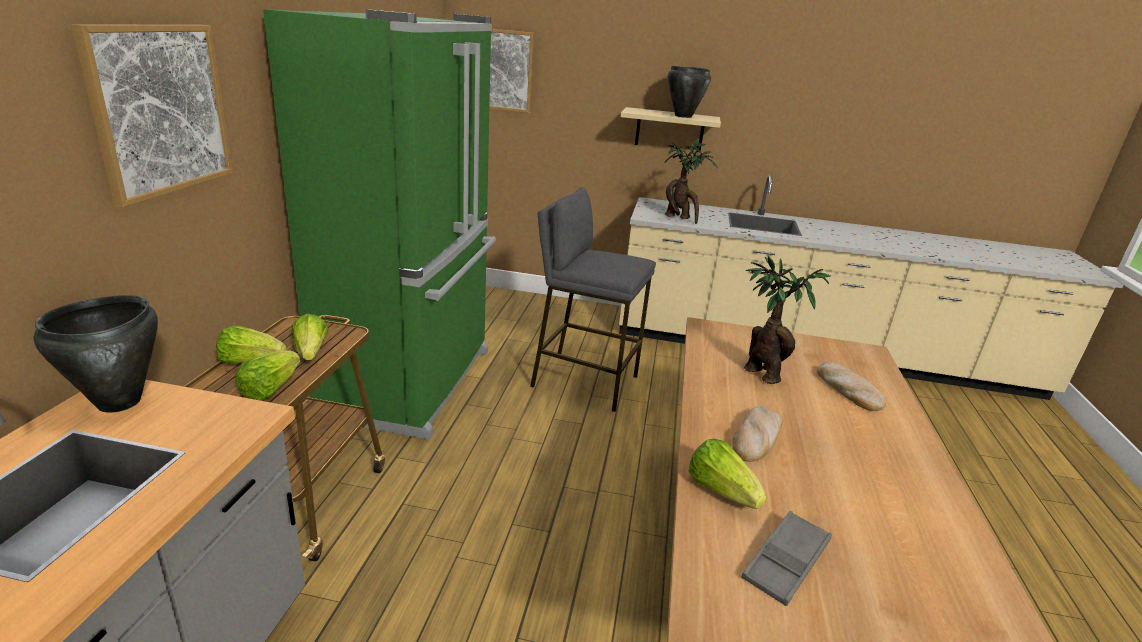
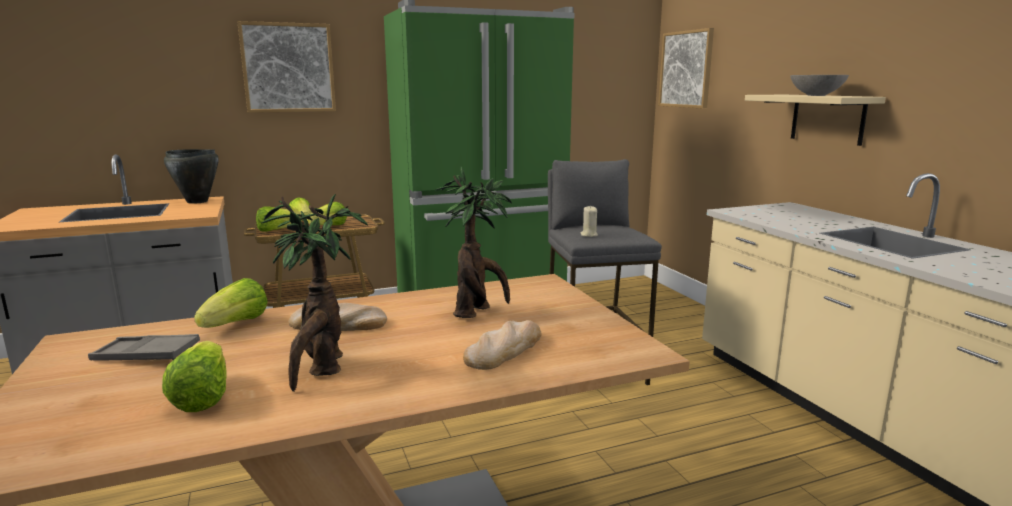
camera: 60 degrees right, 10 degrees down
potted plant [664,139,718,224] -> potted plant moved to [261,194,368,392]
black cooking pot [668,66,711,118] -> grey bowl [790,75,849,96]
none -> lettuce [162,341,227,412]
none -> beige candle [581,206,598,237]

